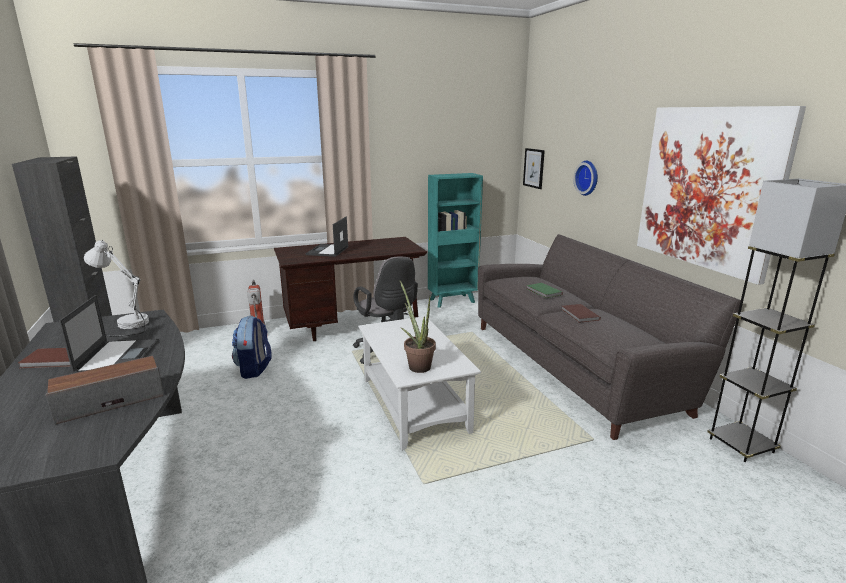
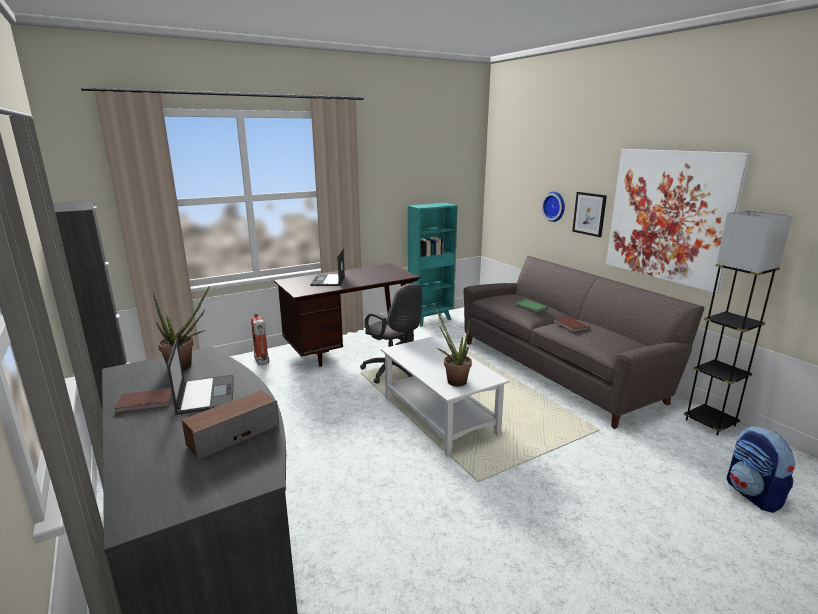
camera: 10 degrees left, 0 degrees up
white table lamp [83,240,149,337] -> potted plant [153,286,210,370]
backpack [232,315,272,379] -> backpack moved to [727,426,795,513]
picture [523,148,545,189] -> picture moved to [572,192,607,237]

